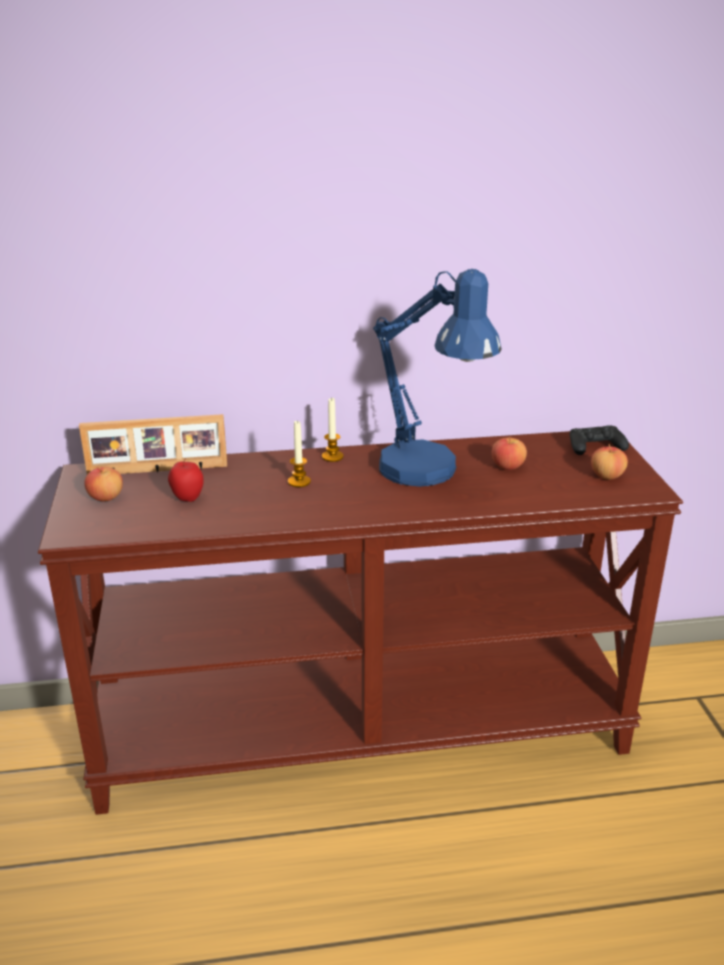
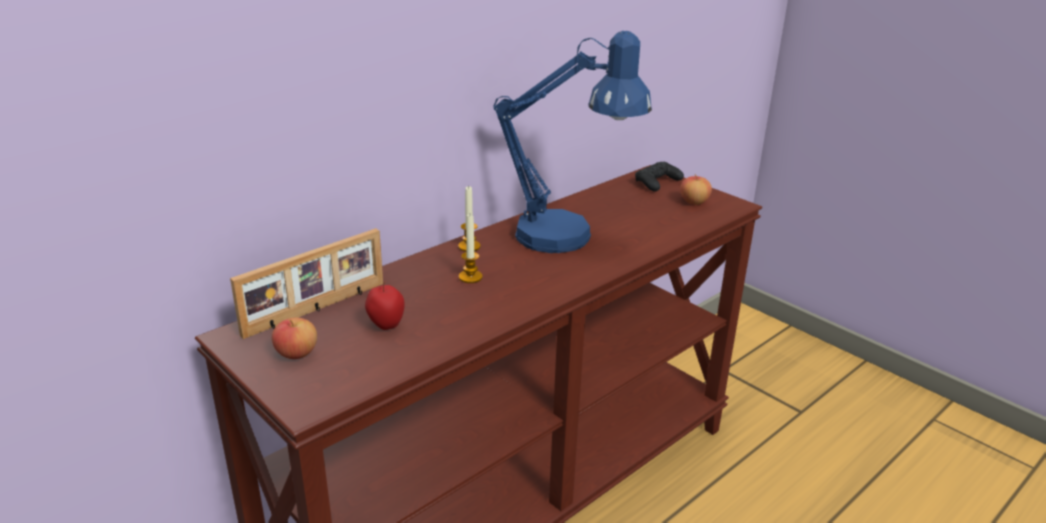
camera: 35 degrees left, 0 degrees up
apple [492,437,527,470] -> none

